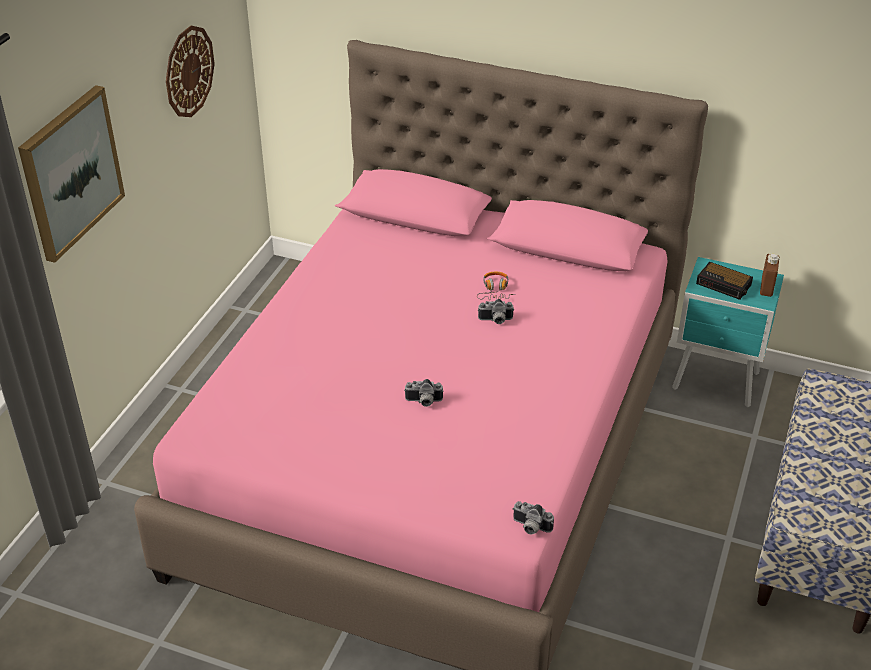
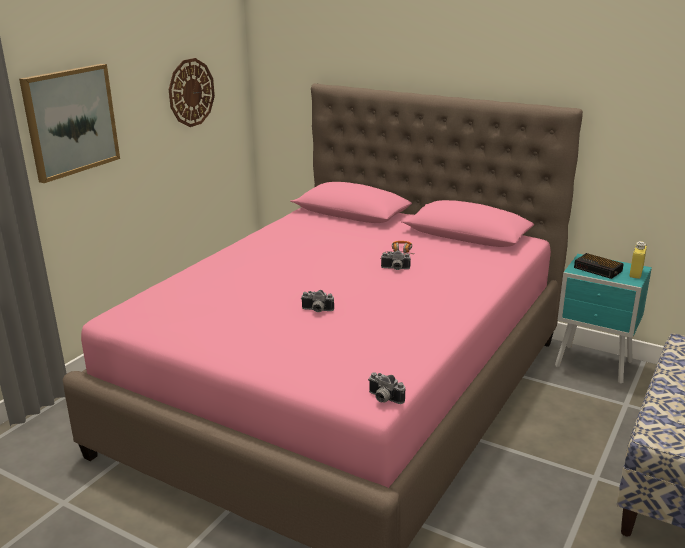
camera: 10 degrees right, 15 degrees down
brown bottle [760,254,780,297] -> yellow bottle [630,241,647,279]

